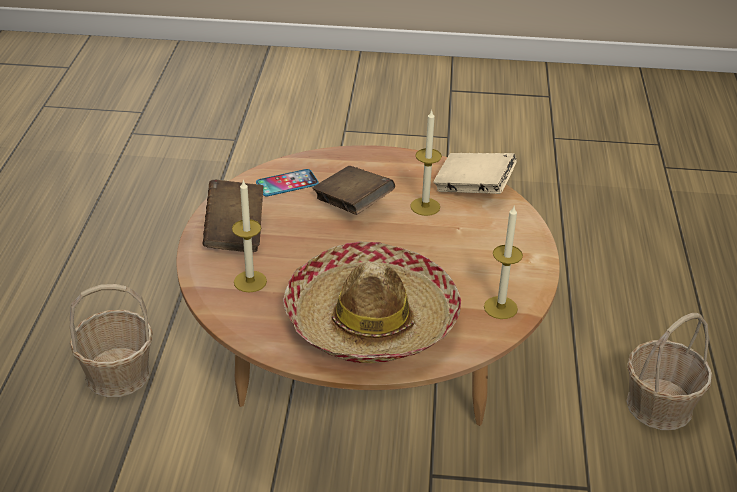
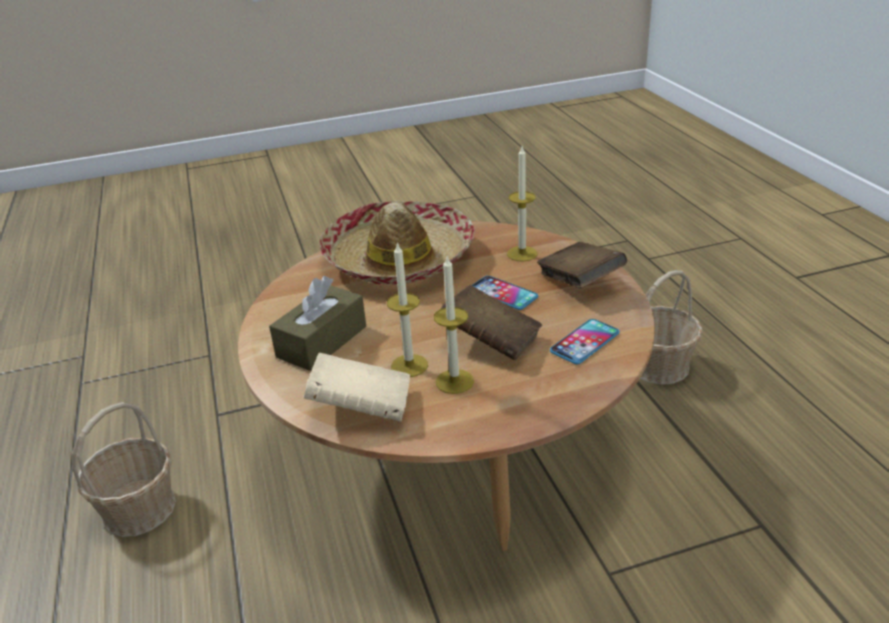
camera: 160 degrees right, 5 degrees down
candle [484,206,523,319] -> candle moved to [434,256,474,394]
none -> brown tissue box [269,276,366,371]
none -> phone [472,276,538,310]

